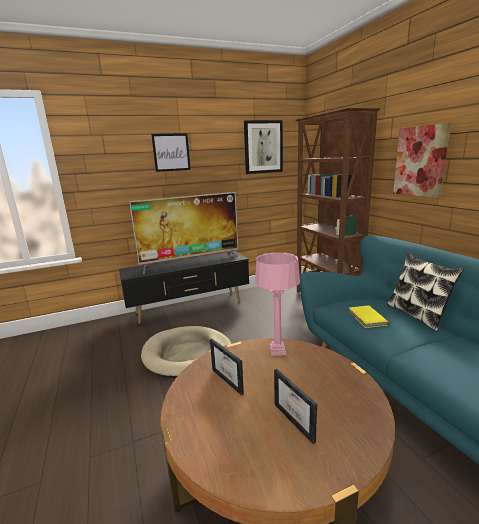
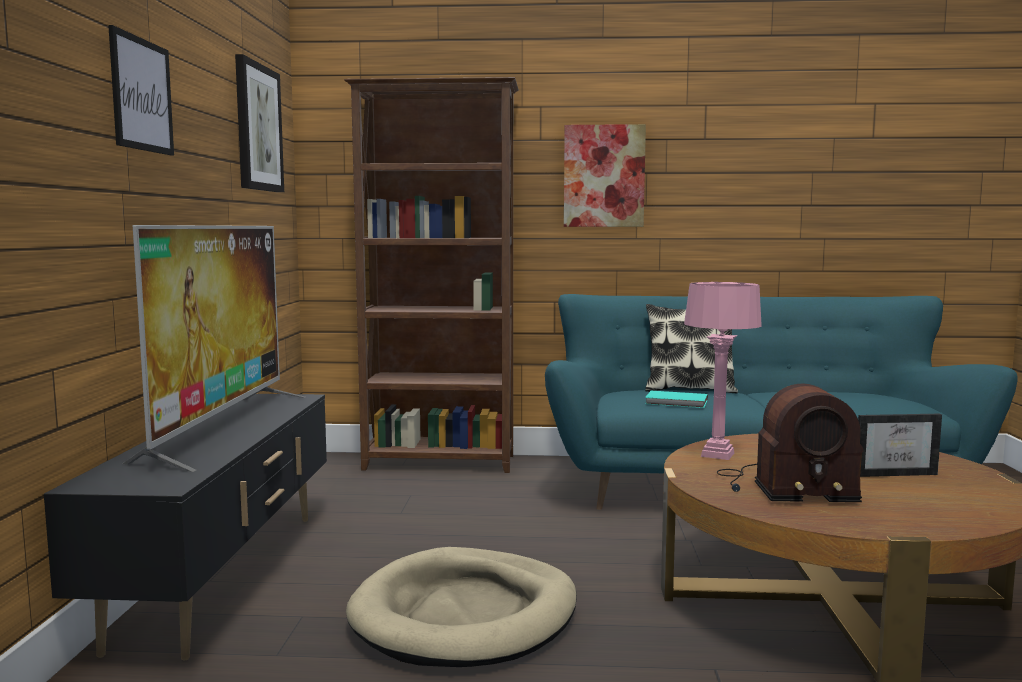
camera: 65 degrees left, 10 degrees down
picture frame [210,339,244,395] -> radio [717,383,864,502]
yellow book [349,305,389,328] -> turquoise book [645,391,708,408]

